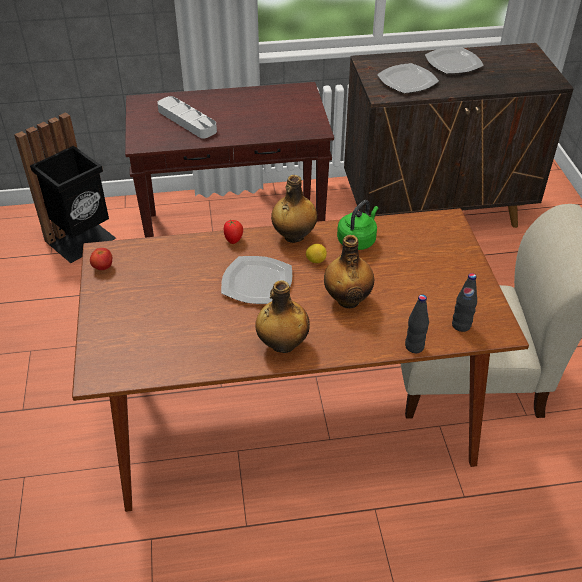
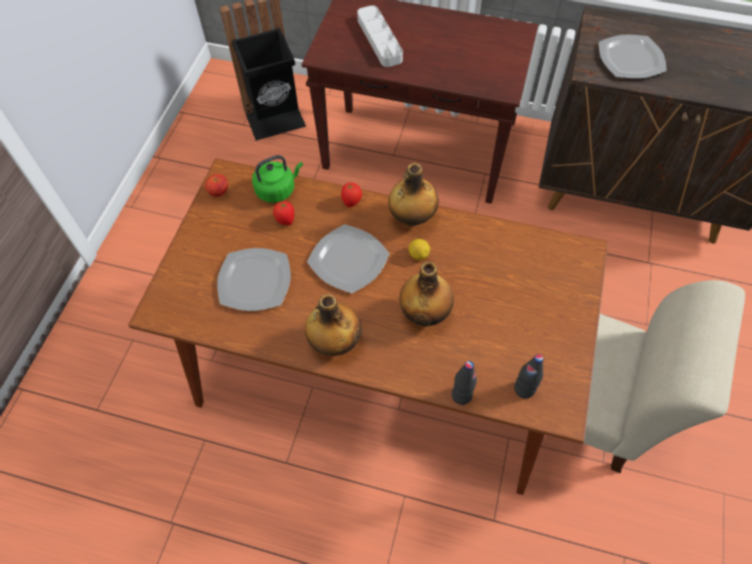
camera: 25 degrees right, 15 degrees up
green kettle [337,200,378,250] -> green kettle moved to [252,155,303,203]
plate [425,47,484,74] -> plate moved to [217,248,291,311]
none -> tomato [273,201,295,225]

